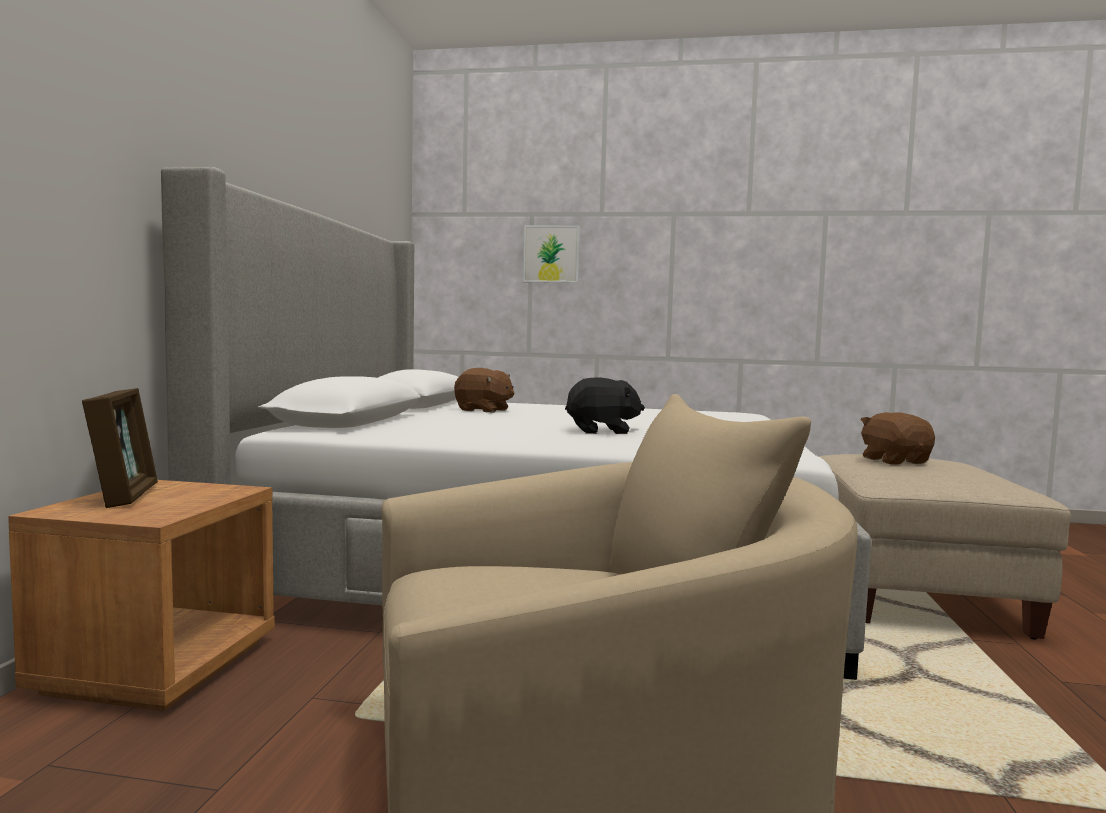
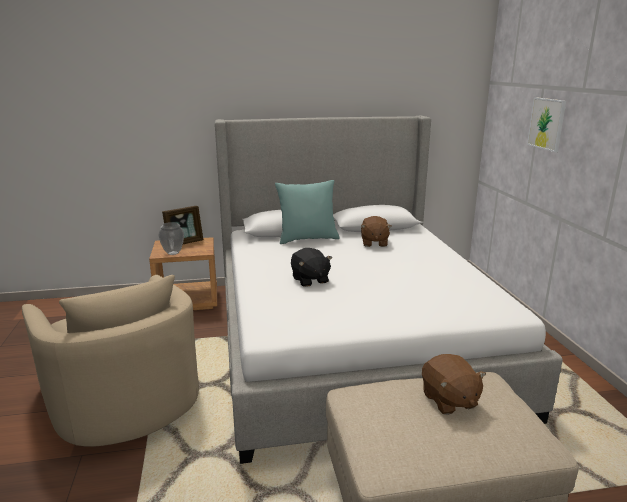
camera: 70 degrees right, 15 degrees up
brown plush toy [861,412,935,465] -> brown plush toy turned 105 degrees clockwise [422,354,486,415]
none -> vase [158,222,184,255]
none -> turquoise pillow [275,180,340,244]

